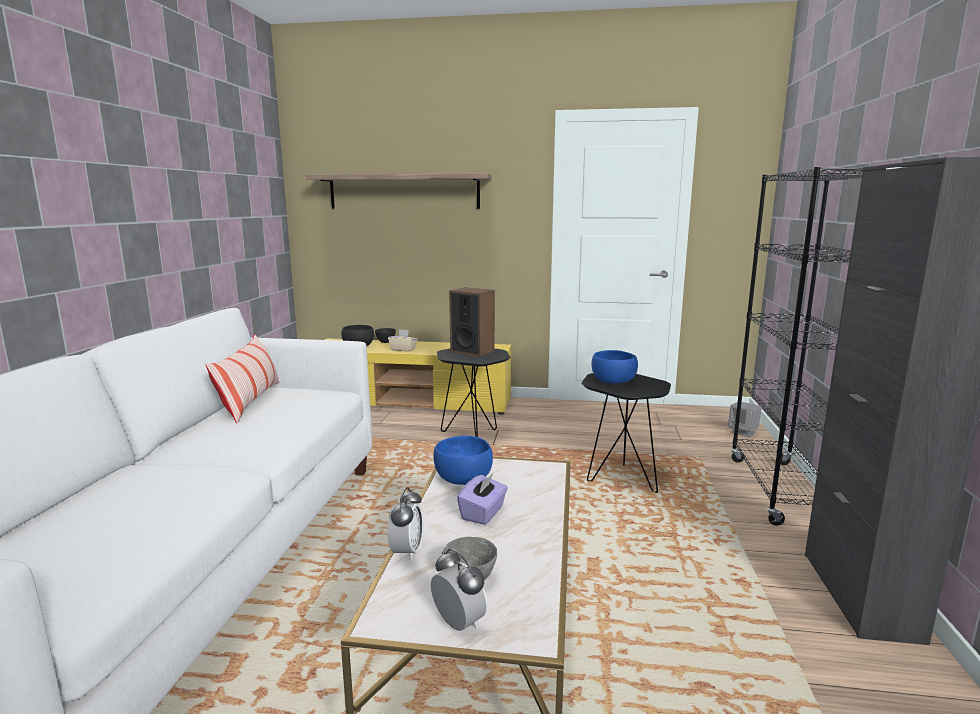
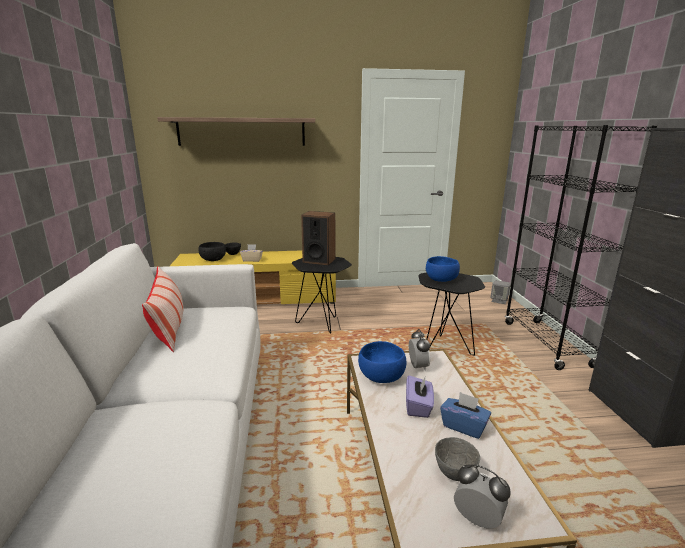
camera: 15 degrees left, 5 degrees up
alarm clock [388,487,424,561] -> alarm clock moved to [409,329,430,371]
none -> blue tissue box [440,392,491,439]

